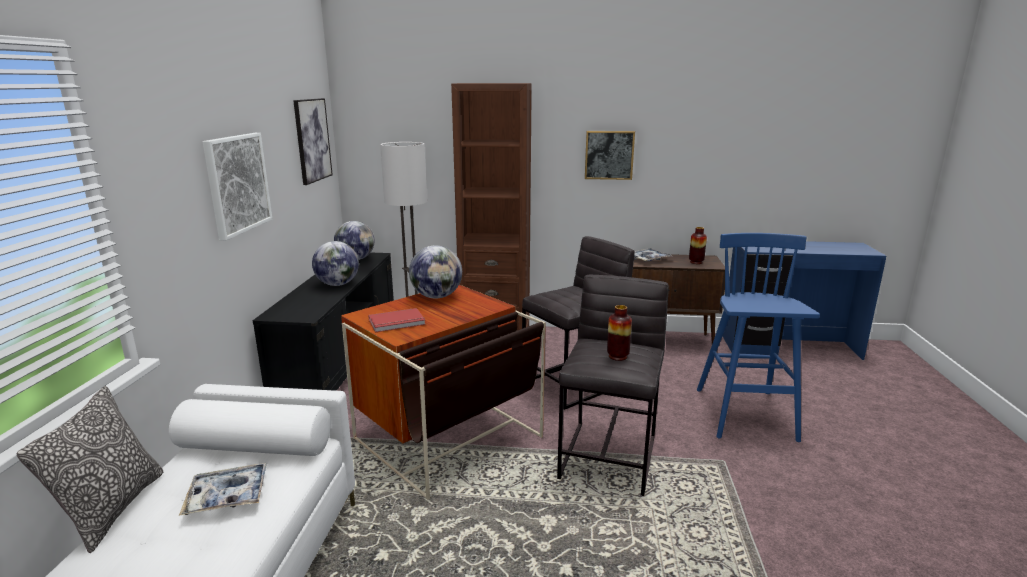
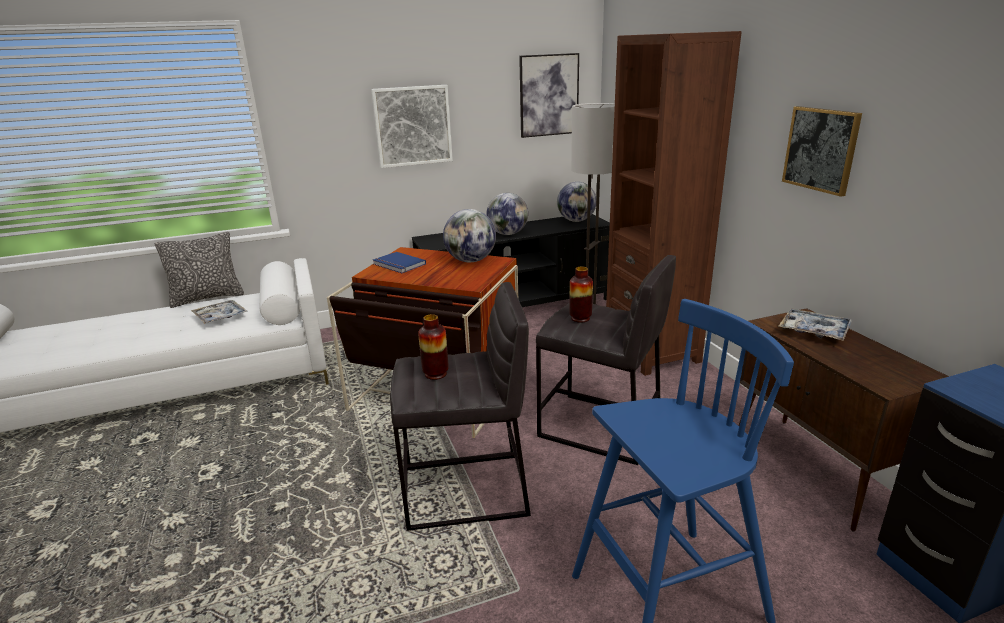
camera: 65 degrees right, 5 degrees up
red book [369,308,426,332] -> blue book [373,252,426,273]
vase [689,227,707,264] -> vase moved to [569,267,593,323]

